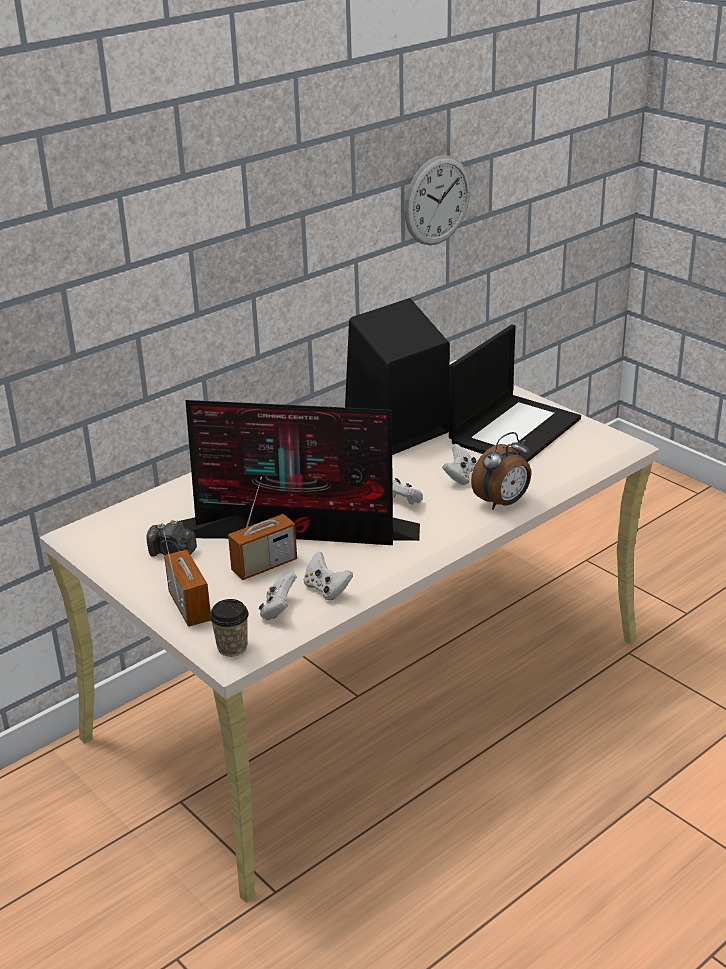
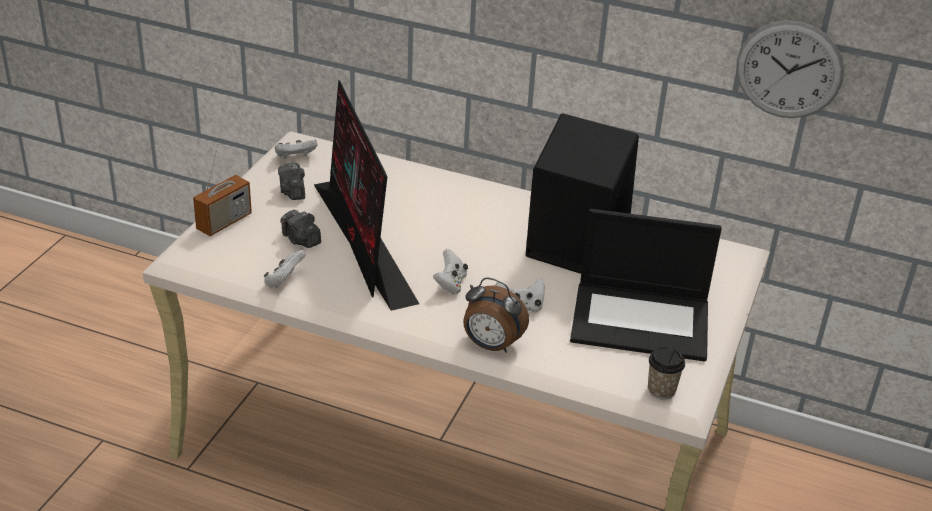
camera: 60 degrees right, 5 degrees up
cup [210,599,249,657] -> cup moved to [648,346,685,400]
radio [228,477,297,580] -> camera [280,210,321,248]
white game controller [259,572,297,620] -> white game controller moved to [275,139,317,159]

